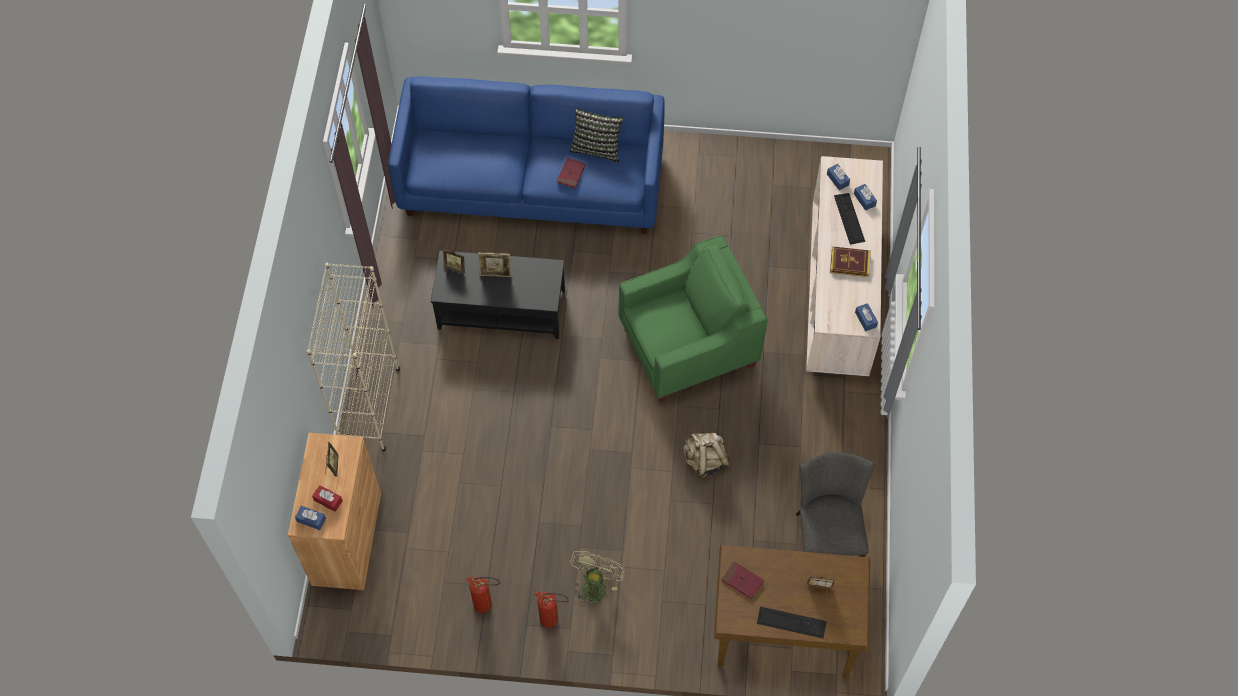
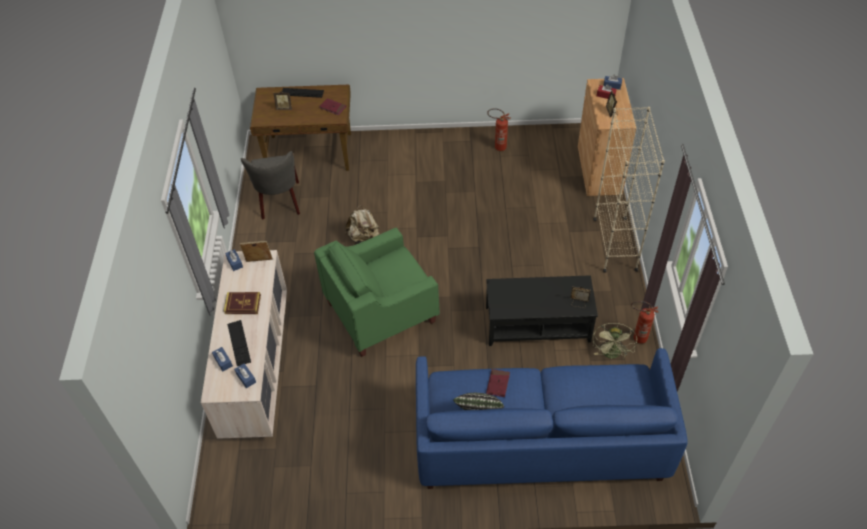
camera: 175 degrees right, 10 degrees down
picture frame [478,252,511,277] -> picture frame moved to [240,241,273,262]
fire extinguisher [534,591,569,628] -> fire extinguisher moved to [631,301,658,344]
green fan [570,551,624,607] -> green fan moved to [593,323,637,359]

